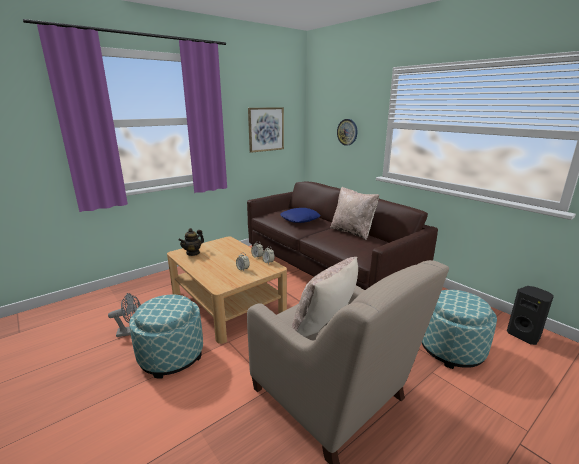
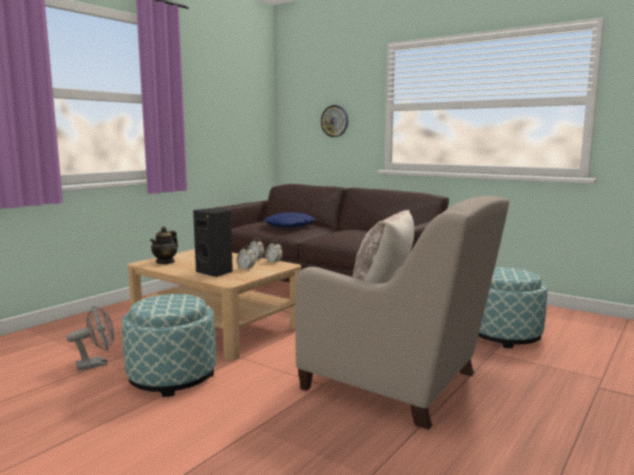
camera: 15 degrees left, 10 degrees down
picture [248,107,284,153] -> none
beige pillow [330,187,379,240] -> none
black speaker [507,286,554,345] -> black speaker moved to [193,208,233,277]

